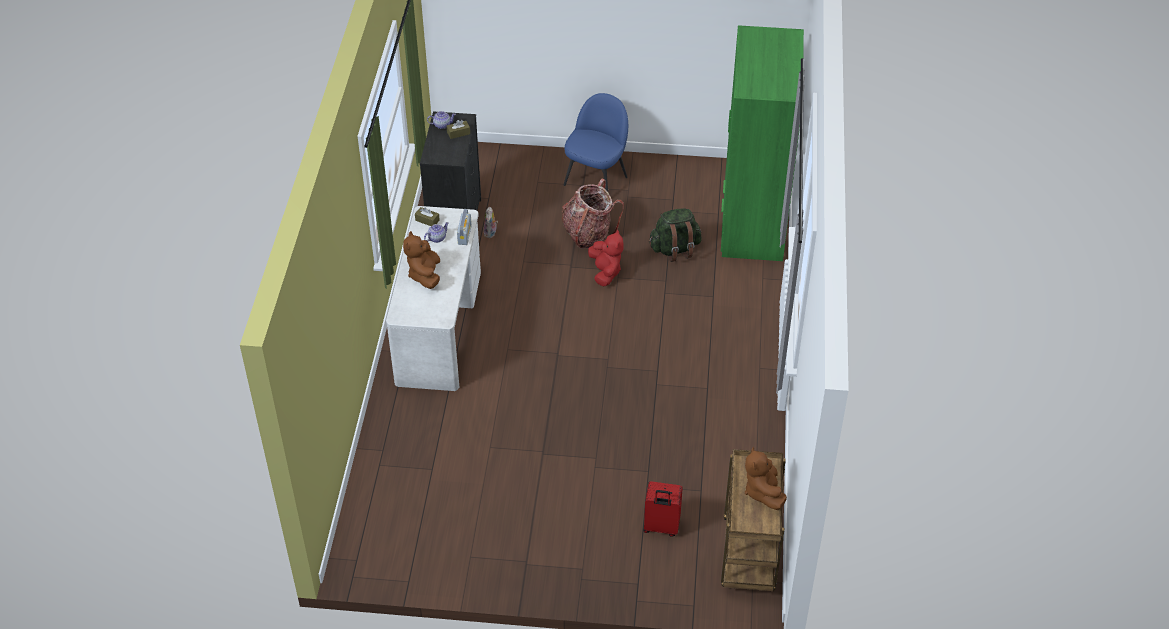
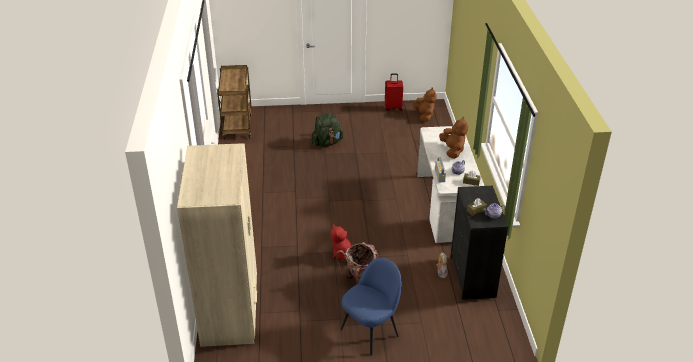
camera: 170 degrees right, 10 degrees down
blue chair [563,93,628,192] -> blue chair turned 150 degrees counterclockwise [341,257,402,356]
red suitcase [643,481,683,537] -> red suitcase moved to [385,74,403,111]
green backpack [649,208,702,262] -> green backpack moved to [311,113,343,147]
green wardrobe [721,26,804,261] -> beige wardrobe [177,143,257,347]
brown plush toy [745,447,787,510] -> brown plush toy moved to [413,88,437,122]

